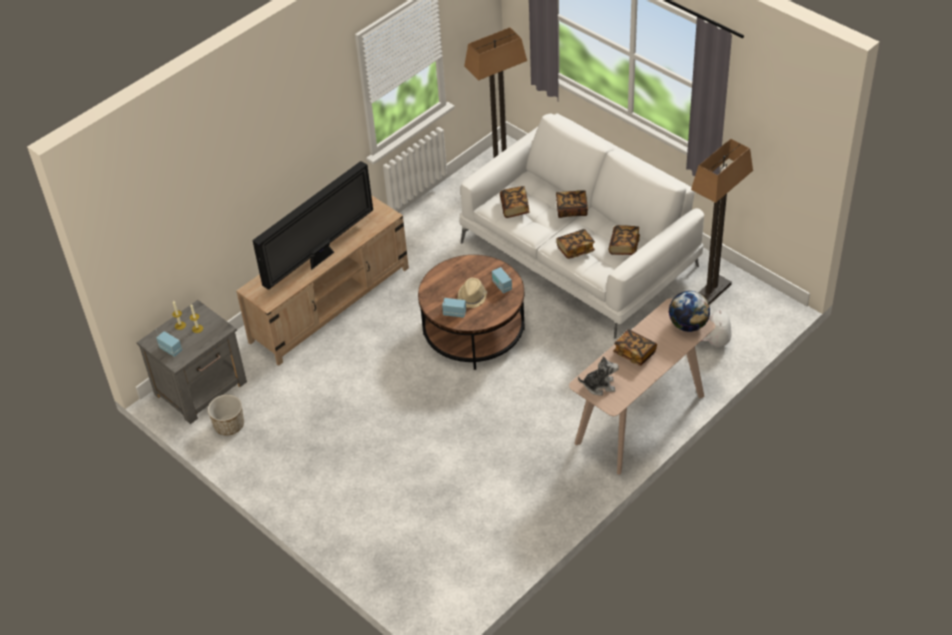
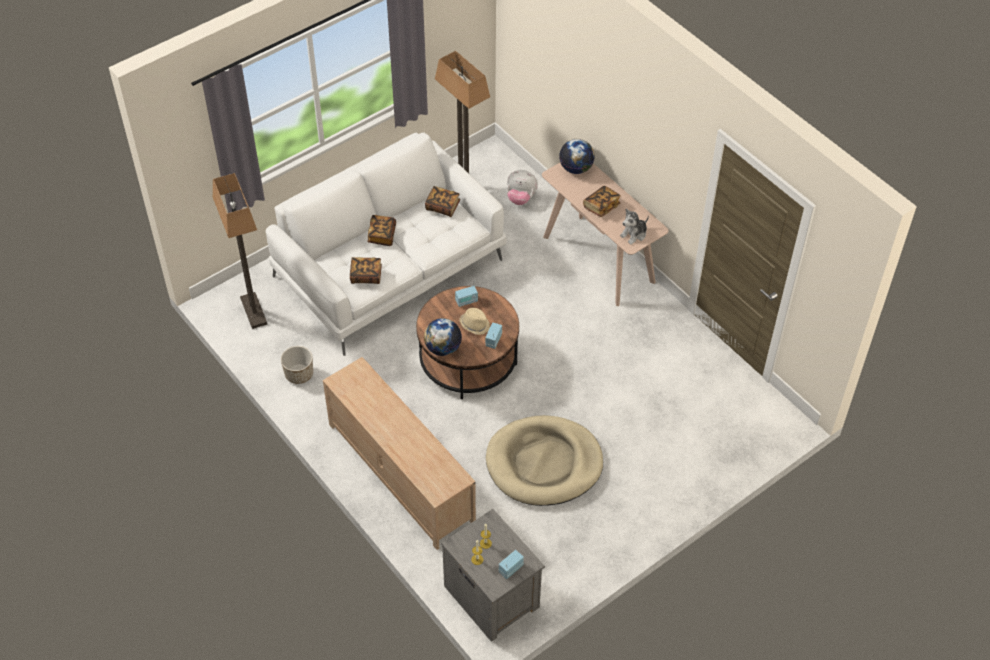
camera: 85 degrees left, 5 degrees up
planter [208,395,244,436] -> planter moved to [281,346,313,384]
television [253,161,373,290] -> none
book [556,229,595,259] -> none
plush toy [578,356,619,396] -> plush toy turned 135 degrees counterclockwise [620,209,649,245]
none -> globe [424,318,462,356]
none -> beige dog bed [486,415,603,506]

